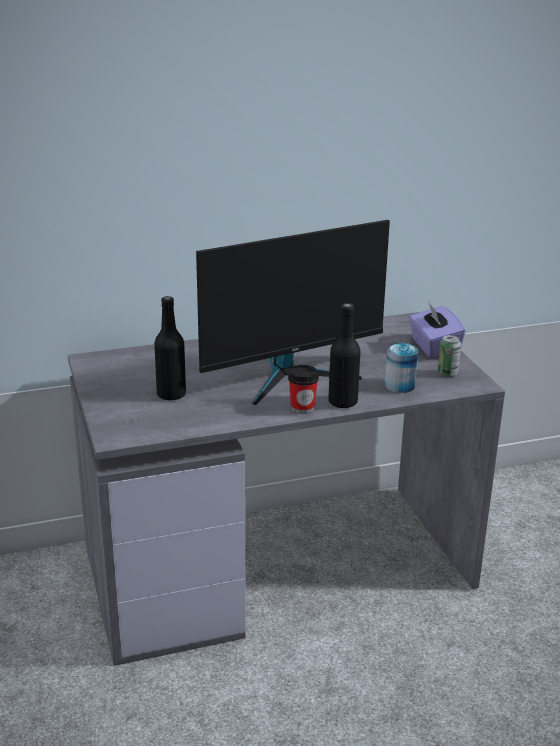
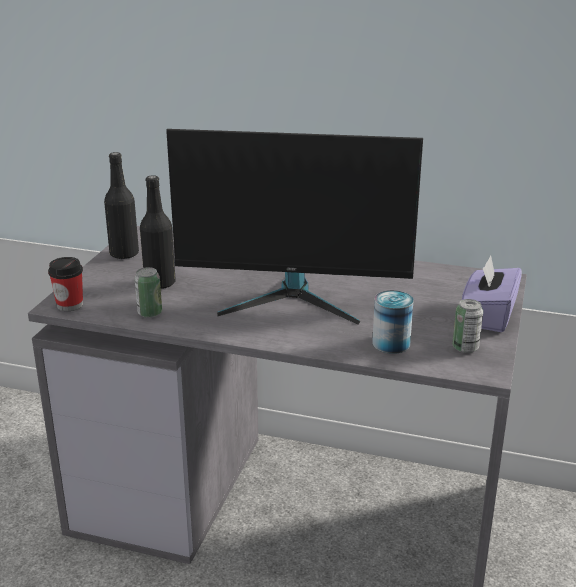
camera: 35 degrees right, 0 degrees up
cup [288,365,319,414] -> cup moved to [48,257,83,311]
black bottle [328,303,361,408] -> black bottle moved to [104,152,139,259]
none -> can [135,267,162,318]

